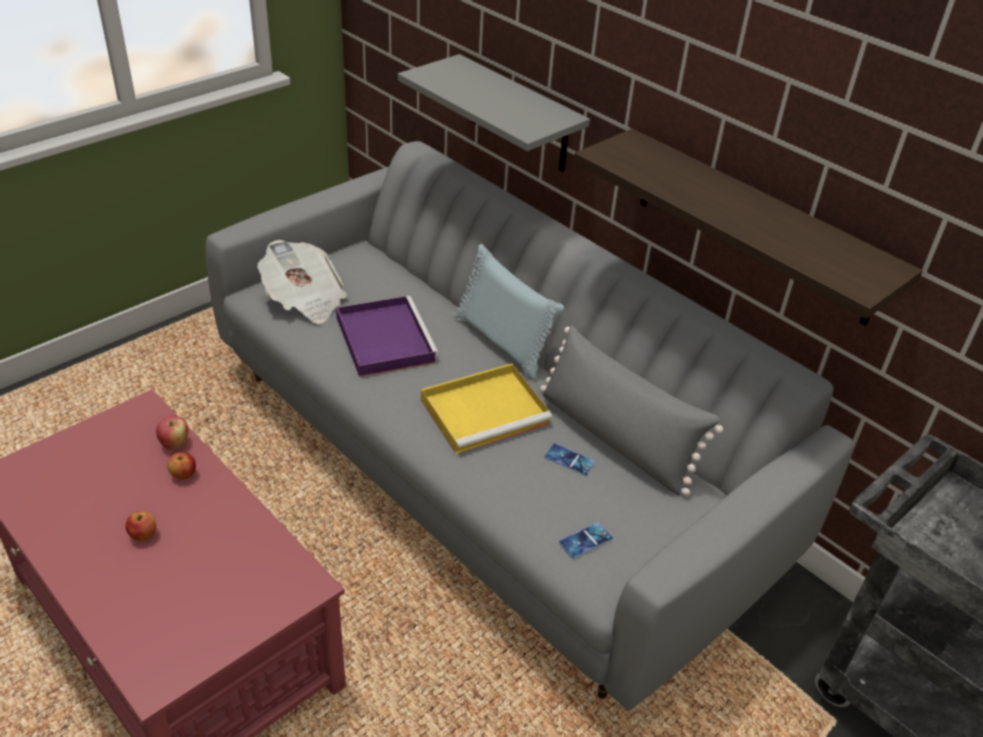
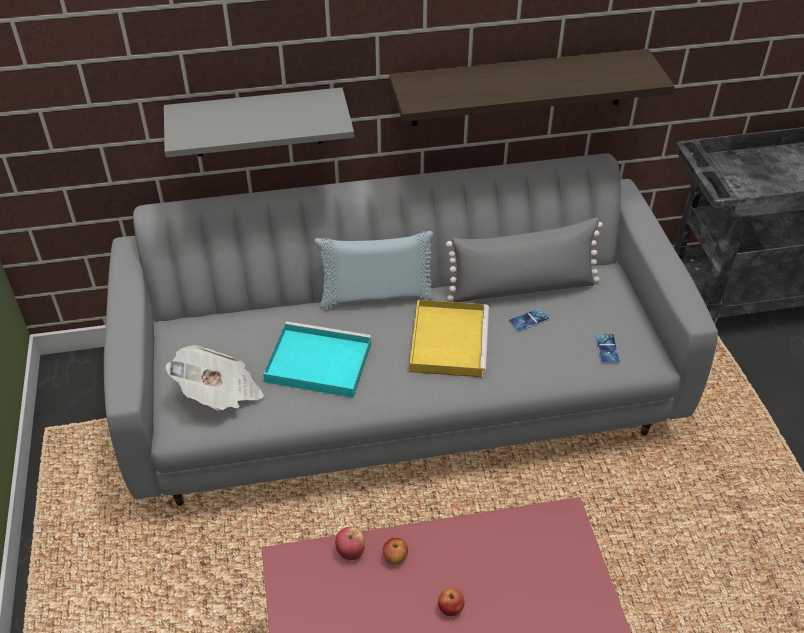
camera: 55 degrees left, 5 degrees up
purple tray [336,296,439,377] -> turquoise tray [263,321,372,398]

